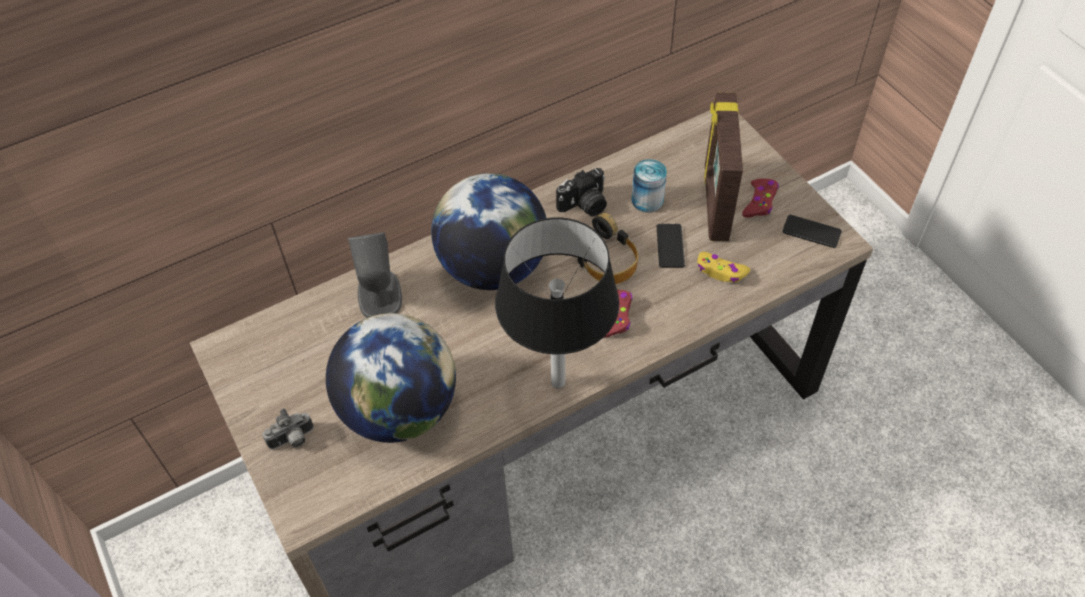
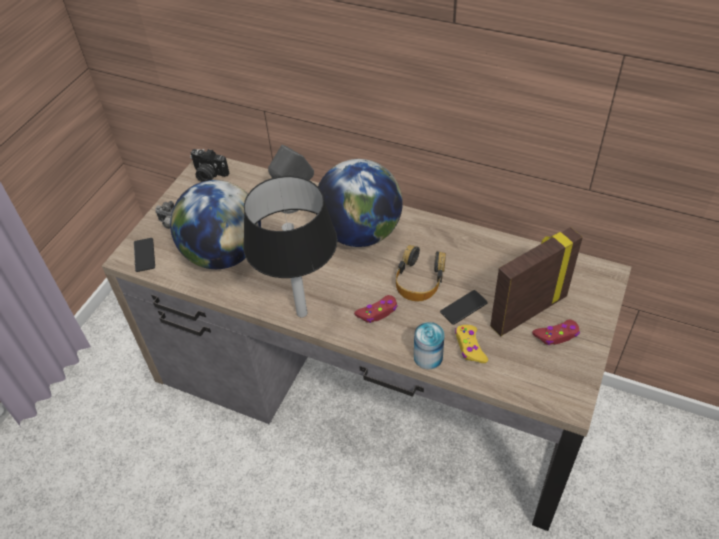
camera: 55 degrees right, 5 degrees down
camera [556,168,607,216] -> camera moved to [190,149,230,182]
can [632,159,667,213] -> can moved to [414,322,445,369]
phone [782,215,842,248] -> phone moved to [134,238,155,272]

